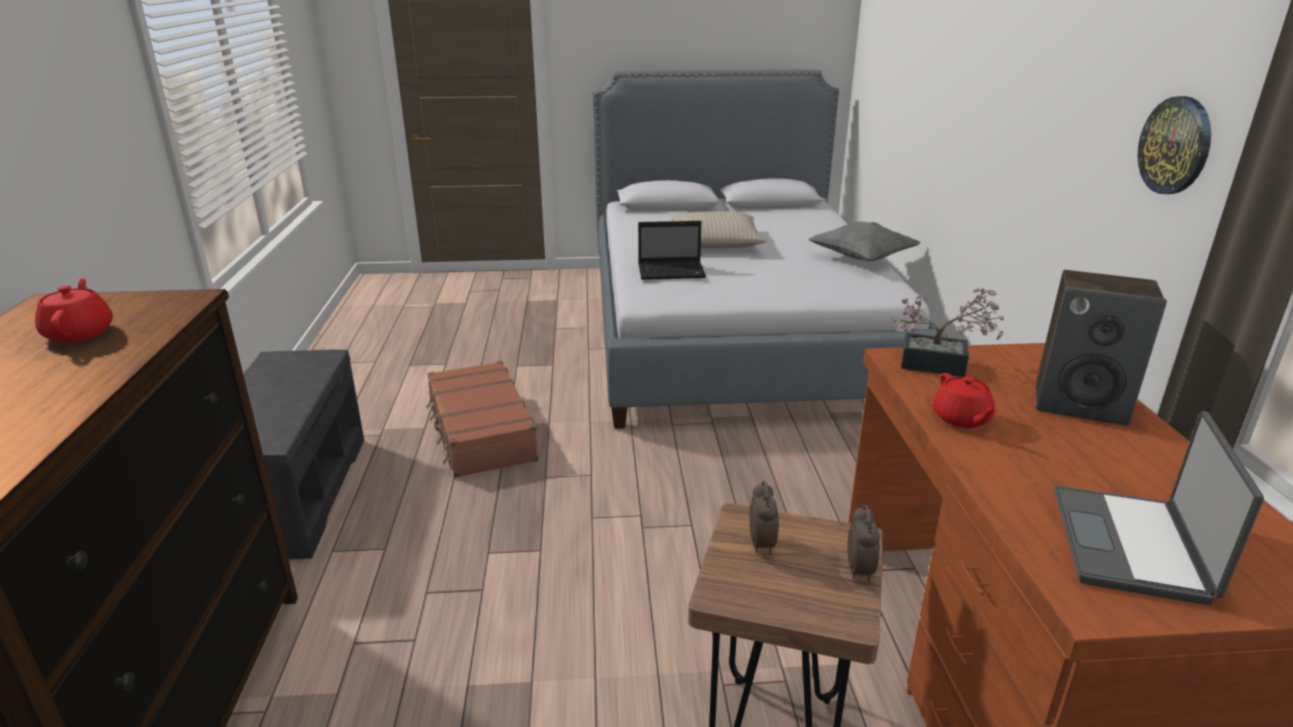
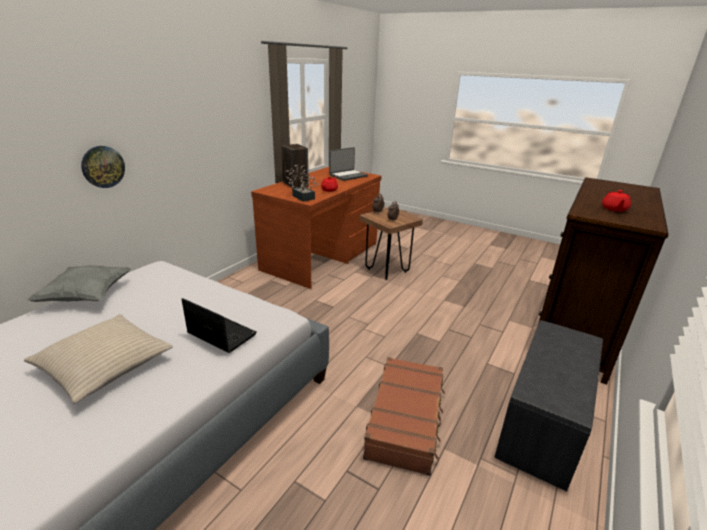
camera: 145 degrees left, 0 degrees up
wall clock [1137,96,1211,194] -> wall clock moved to [81,146,125,188]

